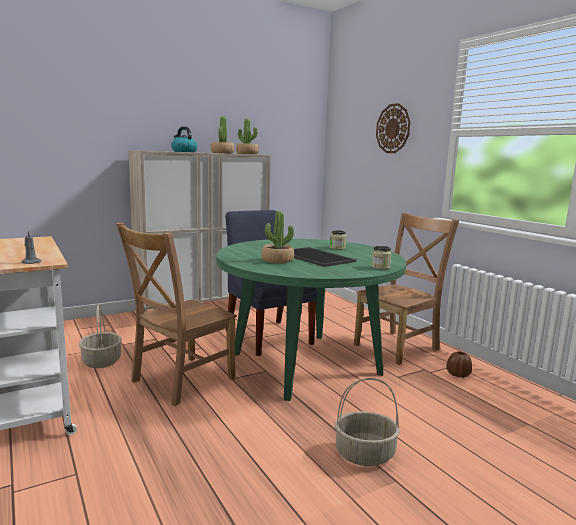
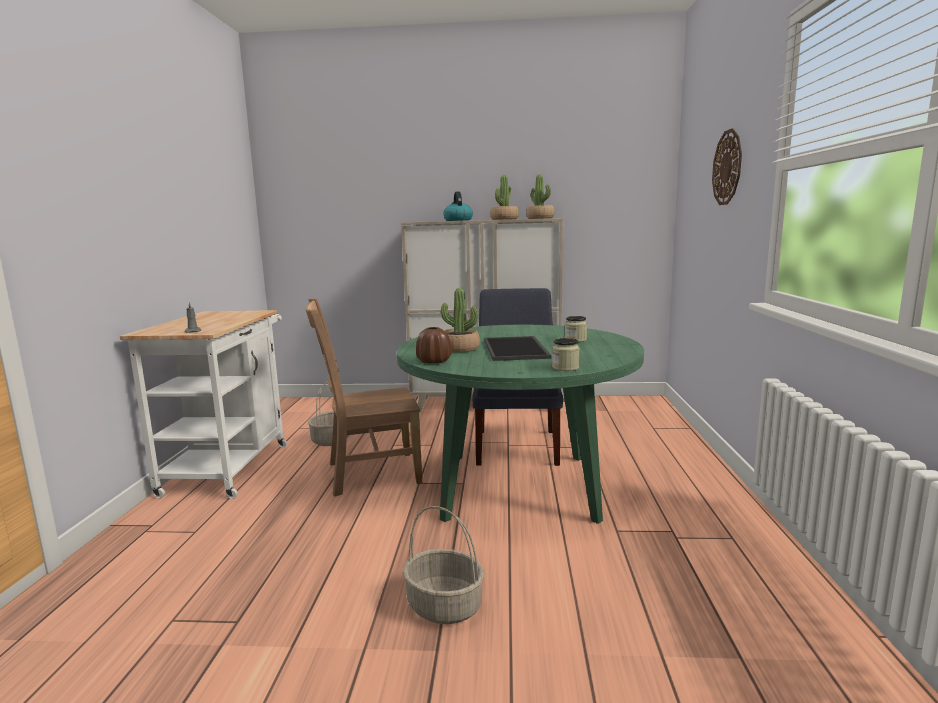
camera: 35 degrees right, 0 degrees up
brown chair [354,213,459,365] -> none
brown vase [446,351,472,378] -> brown vase moved to [416,327,452,364]

